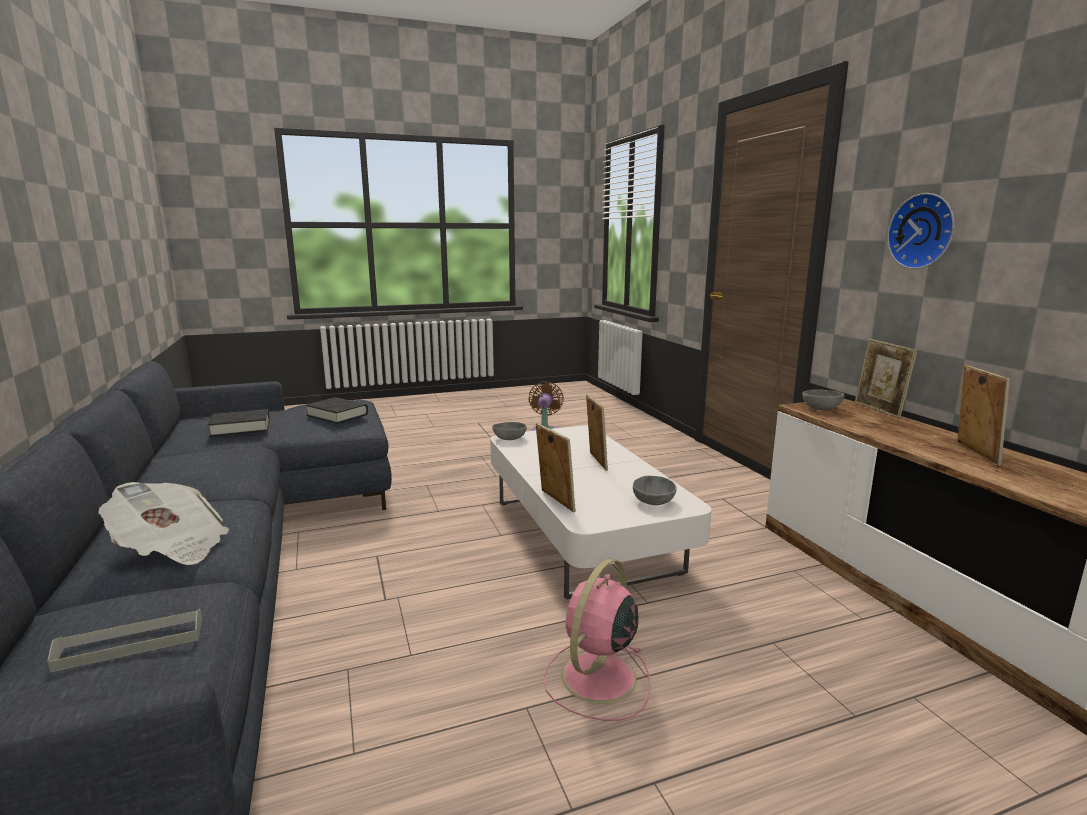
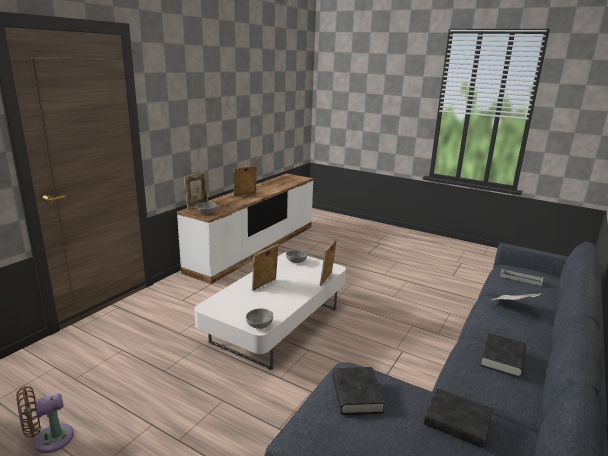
camera: 130 degrees left, 5 degrees up
pink fan [543,559,651,721] -> none
wall clock [887,193,955,269] -> none
none -> black book [480,333,526,378]

